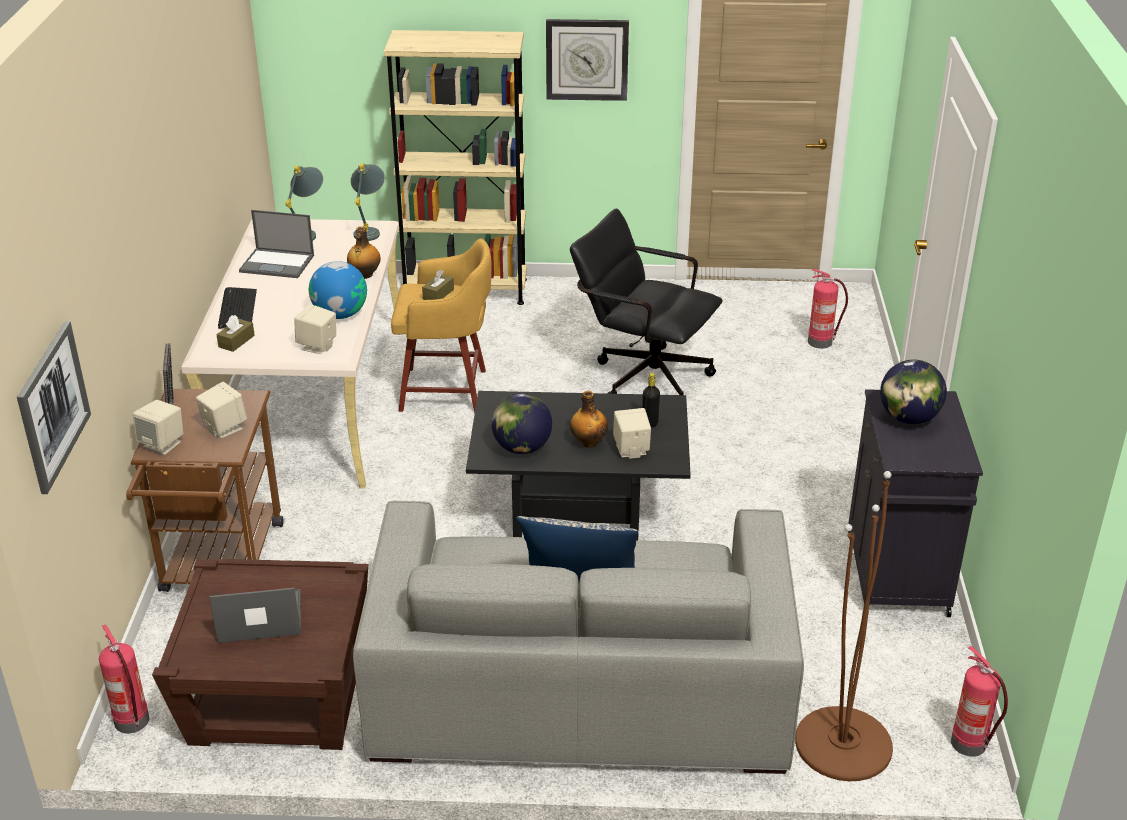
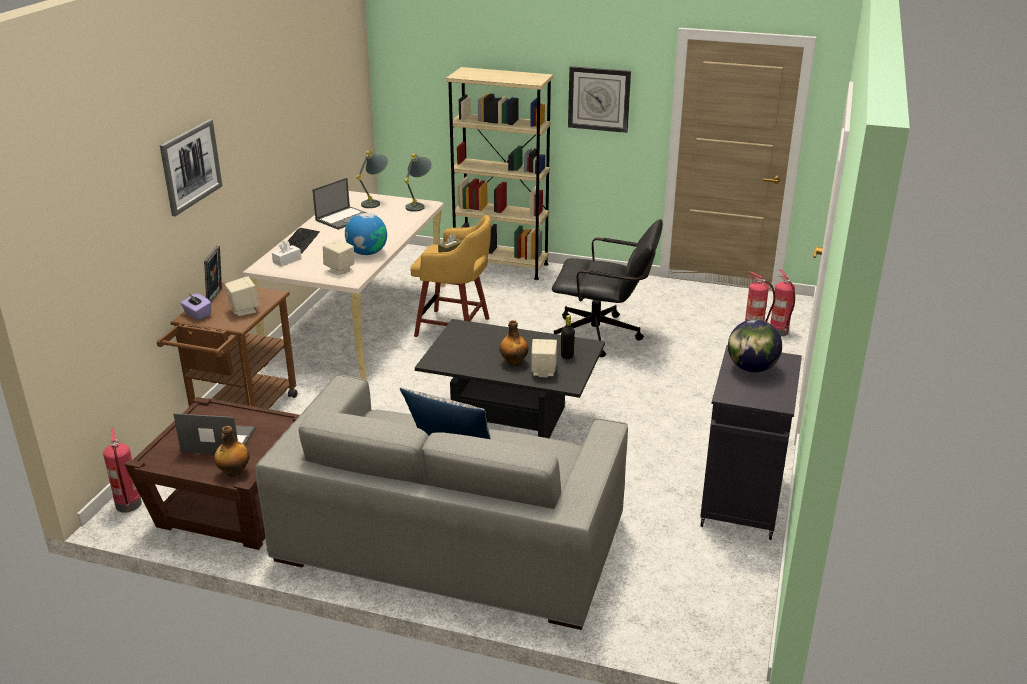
camera: 15 degrees right, 5 degrees down
picture [17,321,91,494] -> picture moved to [160,119,222,216]
beige speaker [133,400,183,455] -> purple tissue box [180,293,212,320]
brown tissue box [216,315,255,352] -> white tissue box [272,240,301,267]
laptop [239,210,314,278] -> laptop turned 75 degrees counterclockwise [312,178,366,230]
bottle [347,227,381,279] -> bottle moved to [214,426,250,477]
globe [492,393,552,454] -> none
black office chair [570,209,723,395] -> black office chair turned 150 degrees clockwise [552,219,663,357]
brown floor lamp [795,471,893,781] -> none
fire extinguisher [951,646,1008,757] -> fire extinguisher moved to [770,270,795,336]

